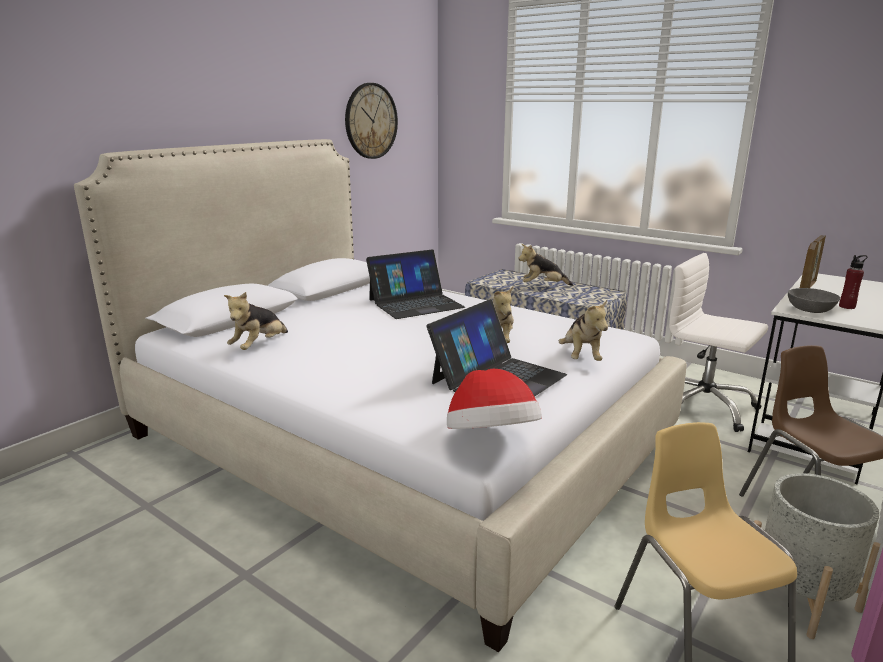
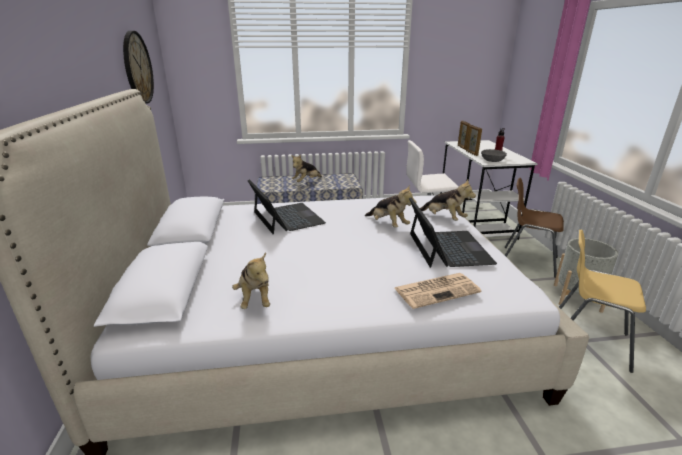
camera: 45 degrees left, 5 degrees up
laptop [366,249,465,319] -> laptop turned 45 degrees counterclockwise [248,180,326,234]
hat [447,369,542,429] -> none
none -> newspaper [395,273,482,309]

